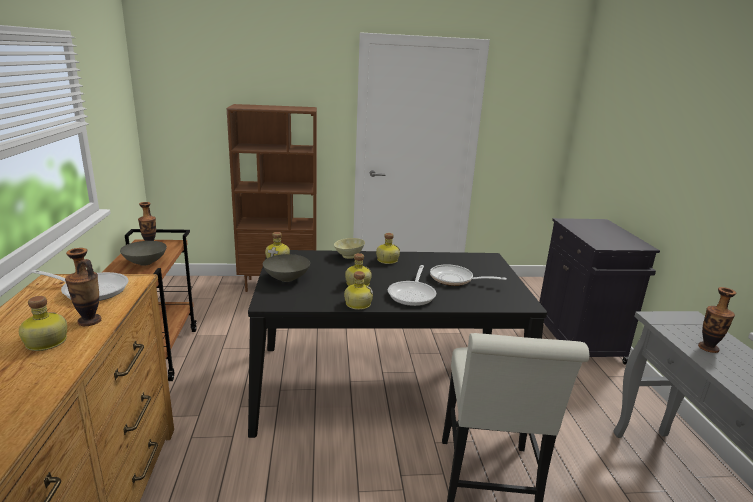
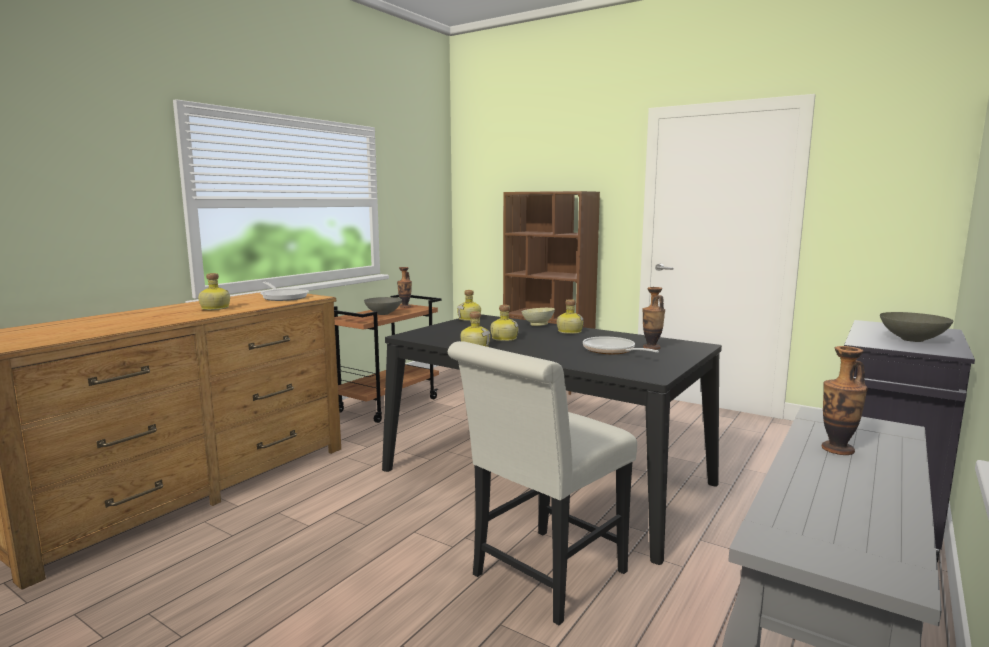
camera: 40 degrees right, 10 degrees down
vase [65,248,102,326] -> vase moved to [642,287,665,350]
grey bowl [263,254,310,282] -> grey bowl moved to [880,312,953,342]
frying pan [388,265,436,306] -> none

